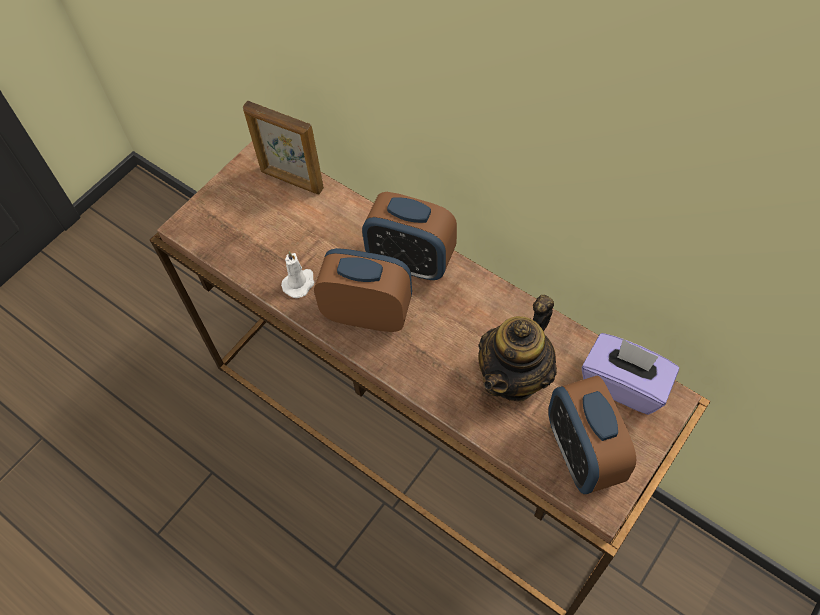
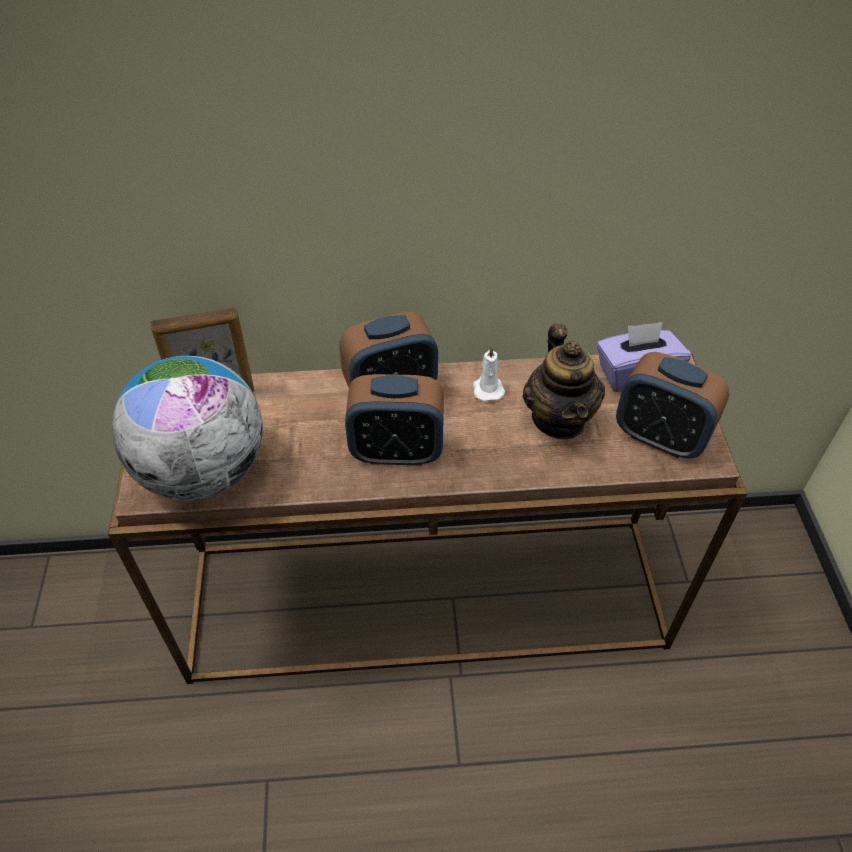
camera: 45 degrees left, 10 degrees down
white candle [281,251,315,298] -> white candle moved to [473,346,505,402]
alarm clock [314,248,412,332] -> alarm clock turned 150 degrees counterclockwise [345,374,444,465]
none -> globe [112,356,263,501]

